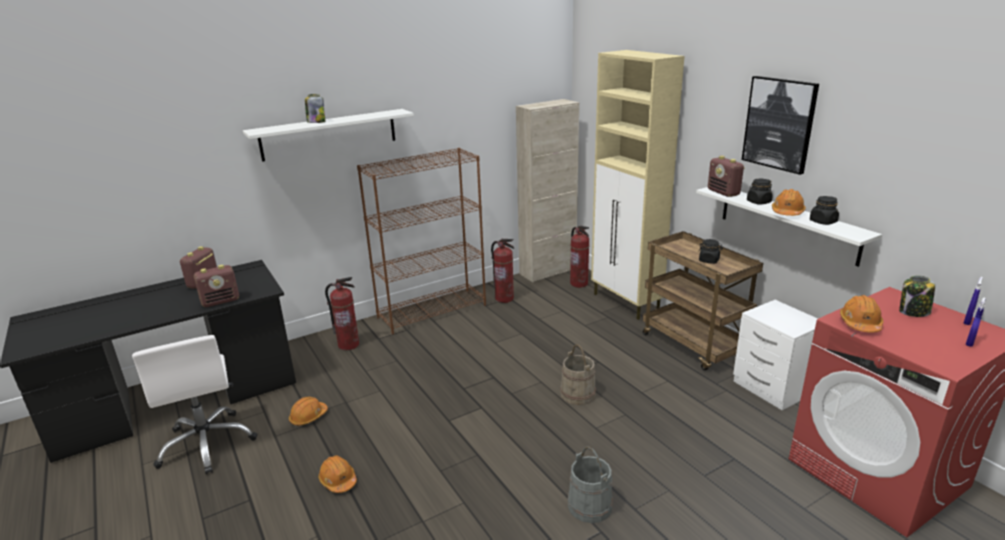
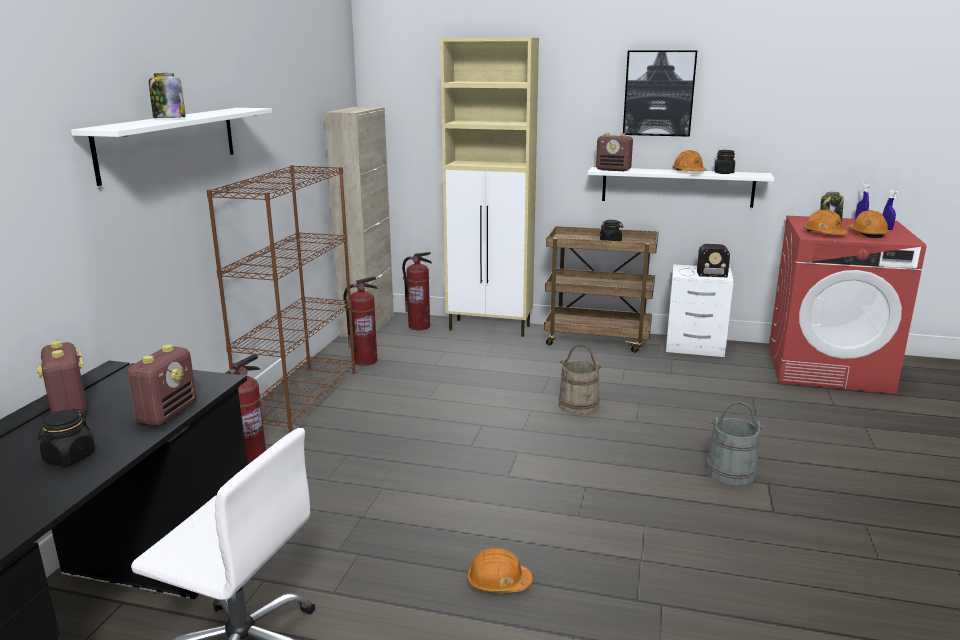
camera: 45 degrees left, 5 degrees down
orange hard hat [289,397,328,426] -> orange hard hat moved to [849,210,889,238]
black jar [747,179,773,205] -> black jar moved to [38,409,95,466]
none -> radio [679,244,730,277]

